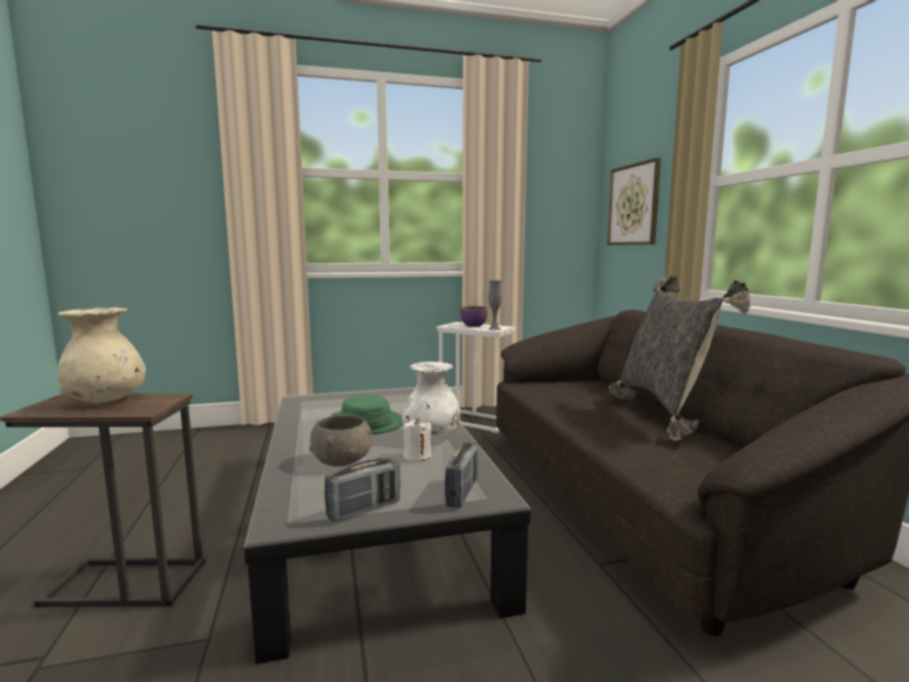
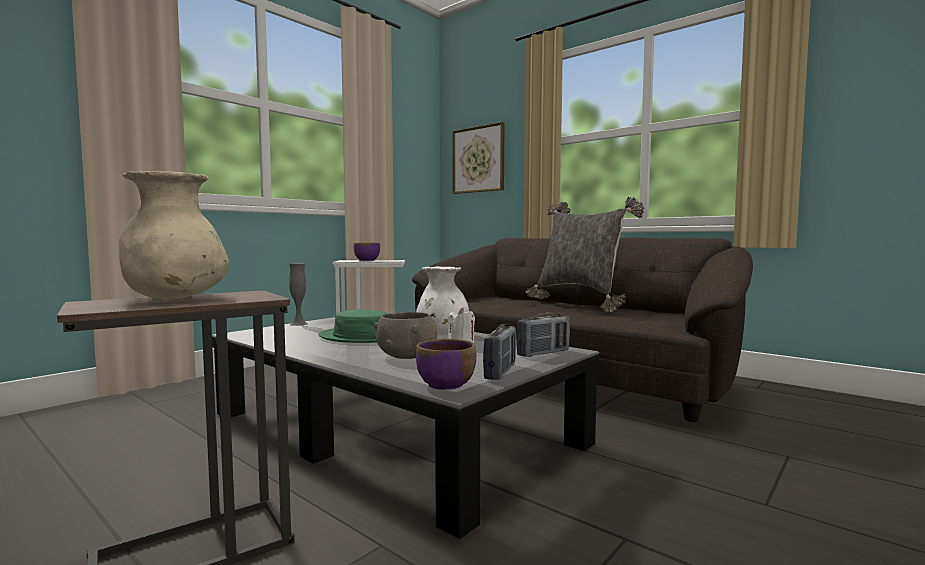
camera: 35 degrees left, 5 degrees down
radio [445,442,478,508] -> radio turned 75 degrees clockwise [516,313,570,357]
grey vase [488,280,502,330] -> grey vase moved to [289,263,308,326]
none -> purple bowl [416,339,476,390]

